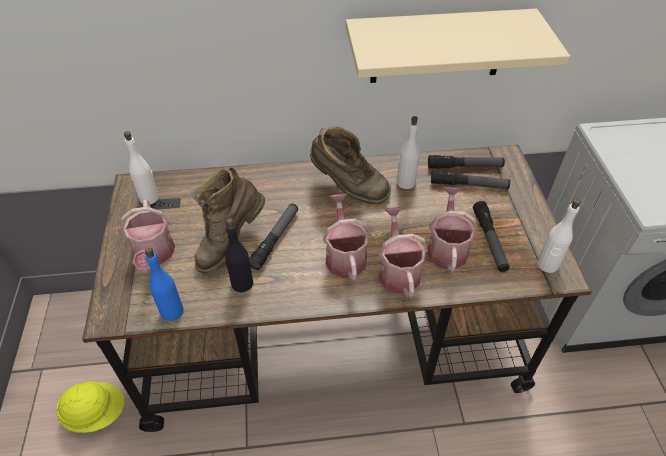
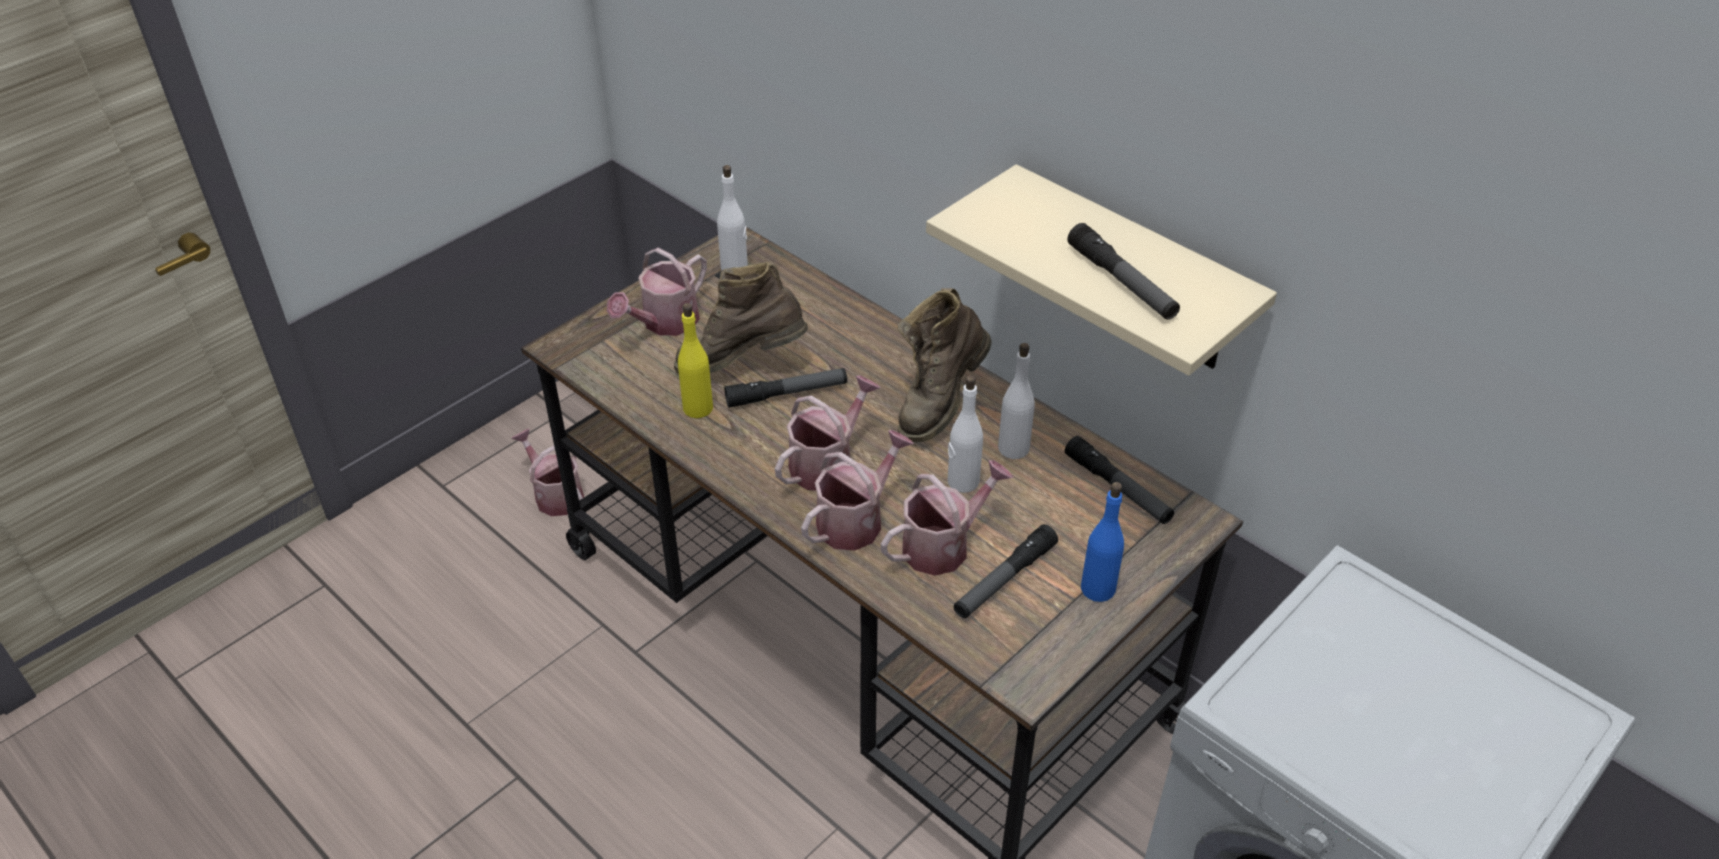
camera: 50 degrees right, 5 degrees down
yellow hard hat [57,382,124,433] -> watering can [511,428,584,516]
blue bottle [145,247,184,321] -> blue bottle moved to [1081,482,1124,602]
black bottle [225,218,253,293] -> yellow bottle [678,303,713,418]
brown boot [310,126,391,204] -> brown boot turned 45 degrees clockwise [897,288,992,442]
flashlight [431,170,510,189] -> flashlight moved to [1068,223,1180,320]
white bottle [537,199,581,273] -> white bottle moved to [947,375,983,493]

